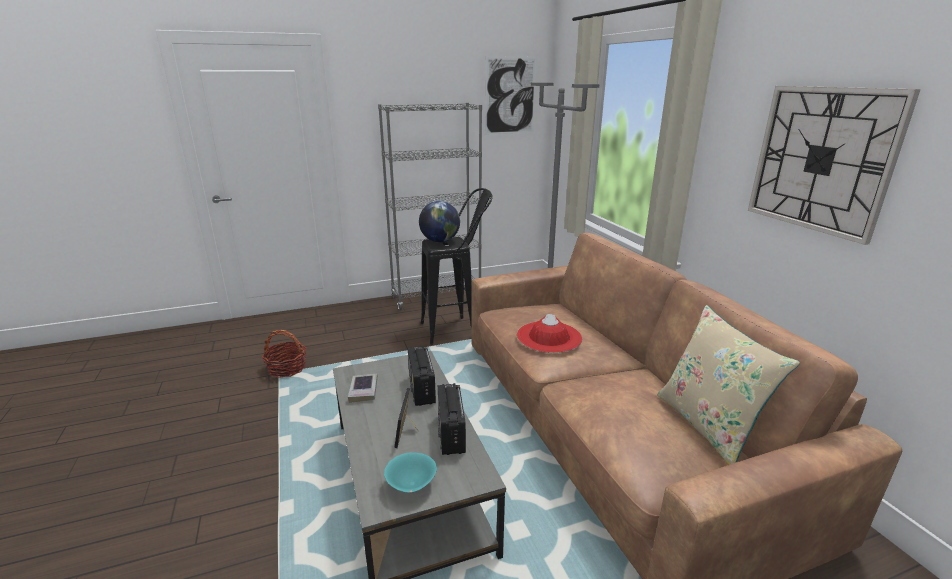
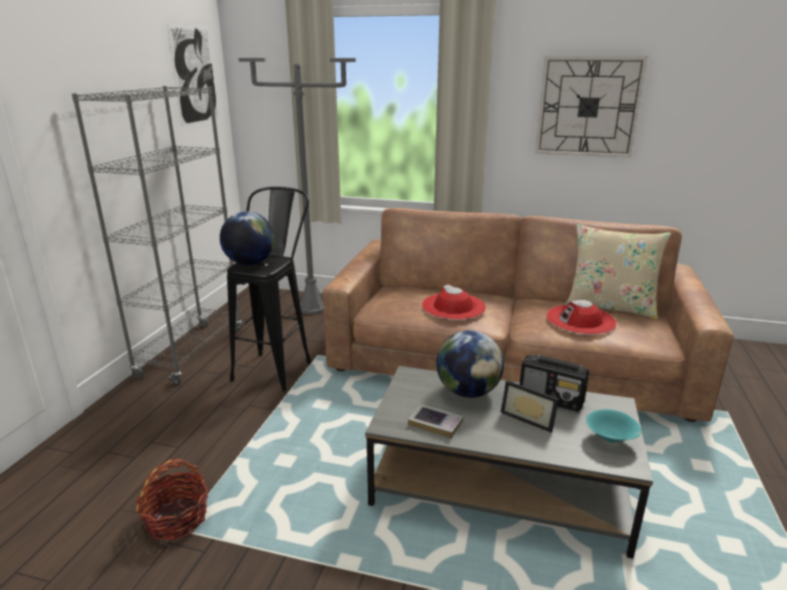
camera: 55 degrees left, 0 degrees up
radio [408,346,436,406] -> globe [436,330,504,398]
none -> red hat [546,300,617,335]

